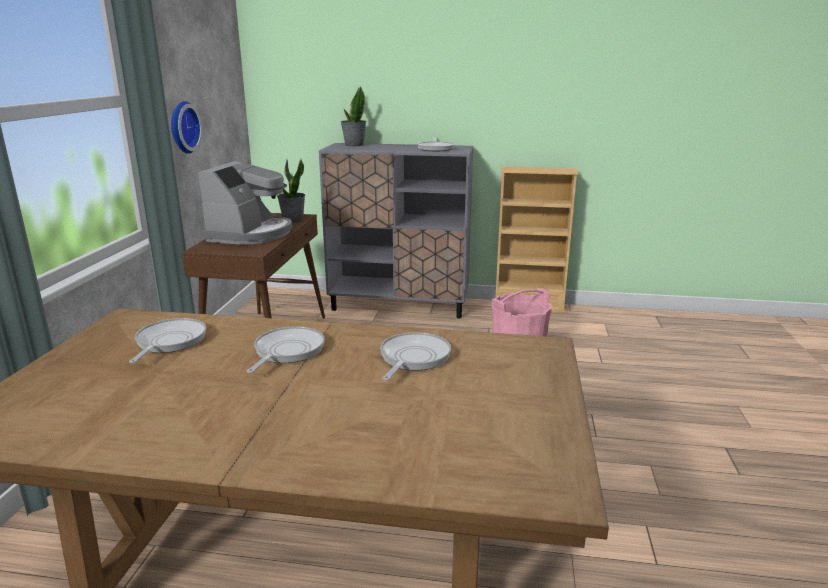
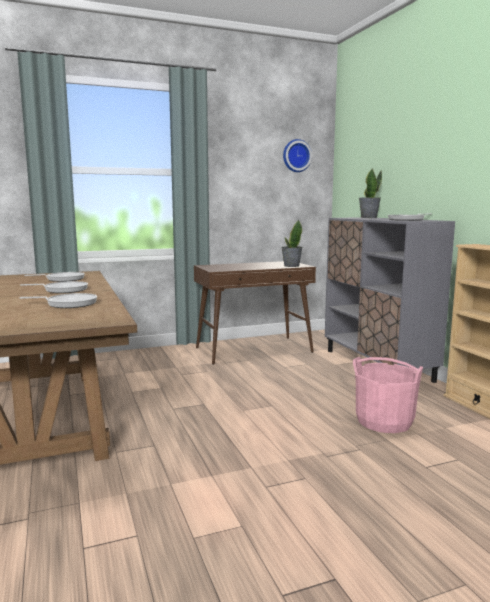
camera: 60 degrees right, 10 degrees down
wall clock [171,101,203,154] -> wall clock moved to [283,139,312,172]
coffee machine [198,161,292,245] -> none

